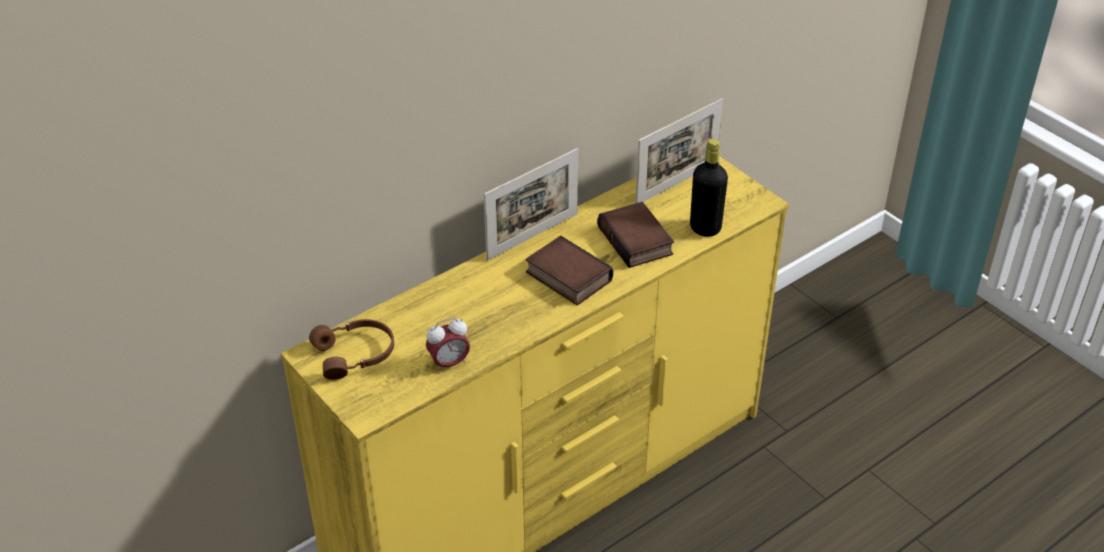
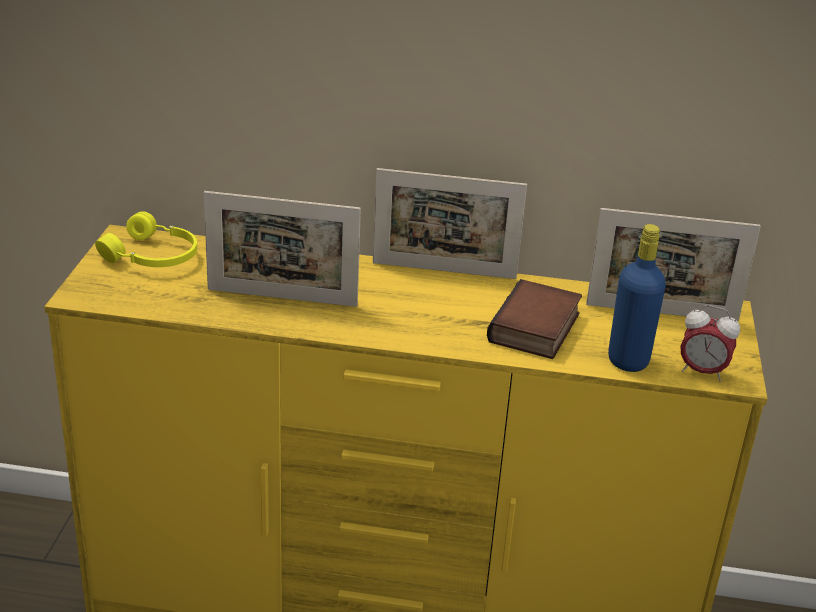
camera: 45 degrees right, 10 degrees down
brown headphones [309,319,394,380] -> yellow headphones [95,211,197,267]
alarm clock [426,318,470,372] -> alarm clock moved to [681,305,740,381]
book [526,236,613,305] -> none
black bottle [690,139,728,237] -> blue bottle [608,224,666,372]
none -> picture frame [204,191,361,307]

